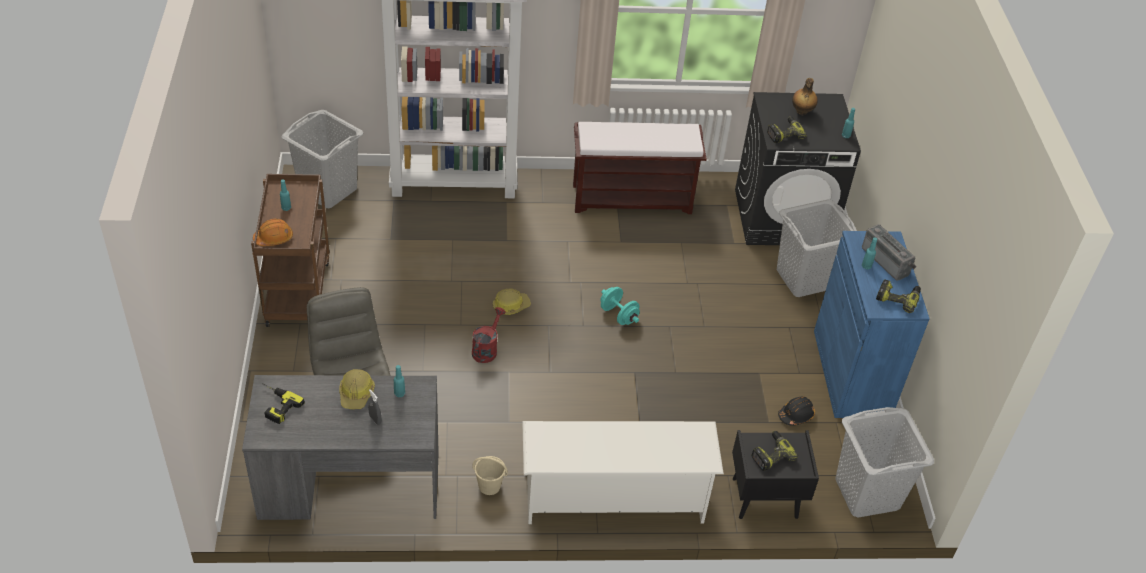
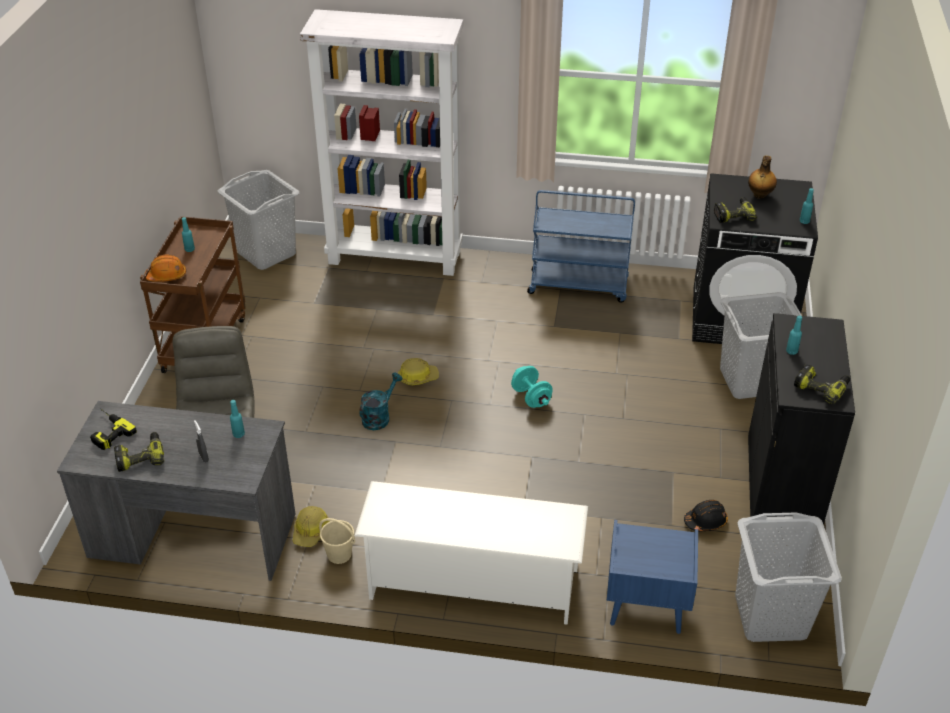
camera: 15 degrees right, 5 degrees down
hard hat [339,369,375,409] -> hard hat moved to [292,506,330,547]
red watering can [472,307,506,363] -> turquoise watering can [359,373,403,430]
brown bench [573,122,707,214] -> blue cart [527,190,635,303]
black nightstand [732,430,819,519] -> blue nightstand [607,520,698,634]
power drill [751,431,798,471] -> power drill moved to [114,432,164,472]
blue cabinet [814,231,930,418] -> black cabinet [748,313,855,532]
radio [862,224,916,281] -> none

